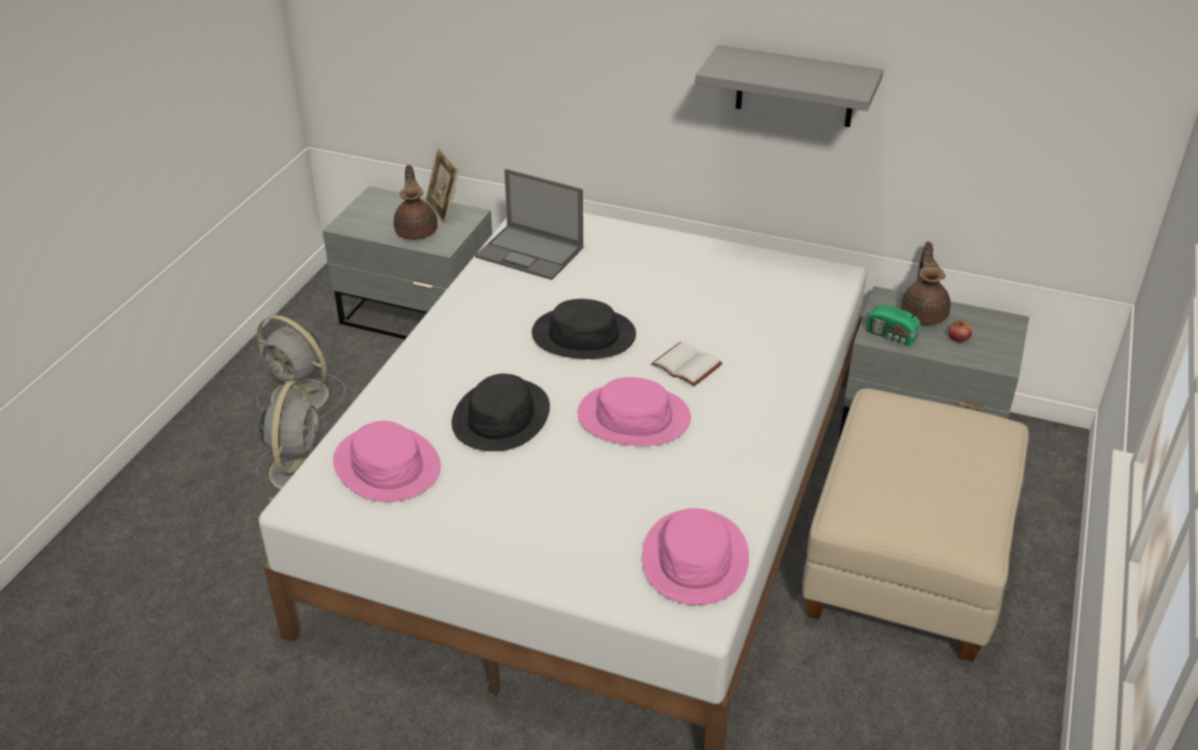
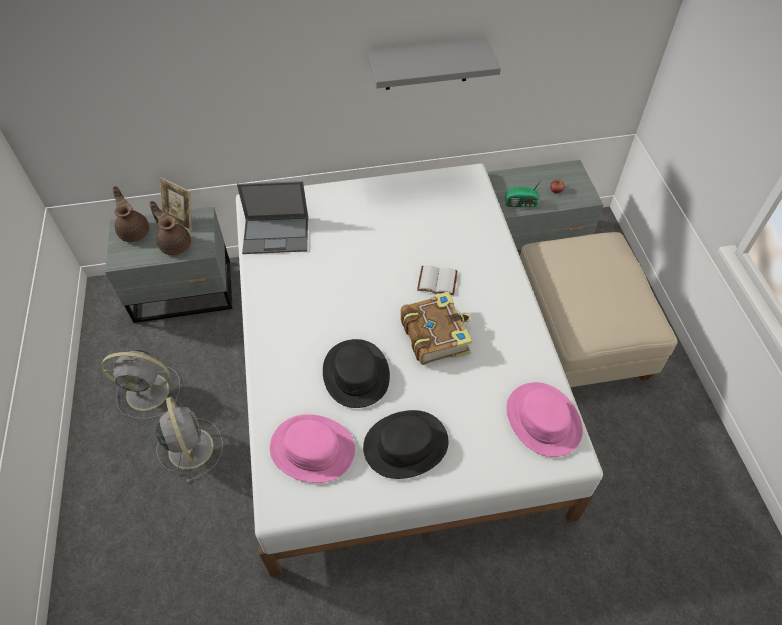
camera: 30 degrees left, 15 degrees up
black hat [532,299,636,359] -> black hat moved to [363,410,449,479]
pink hat [578,377,691,446] -> book [400,292,472,365]
brown teapot [901,241,951,325] -> brown teapot moved to [113,186,149,242]

